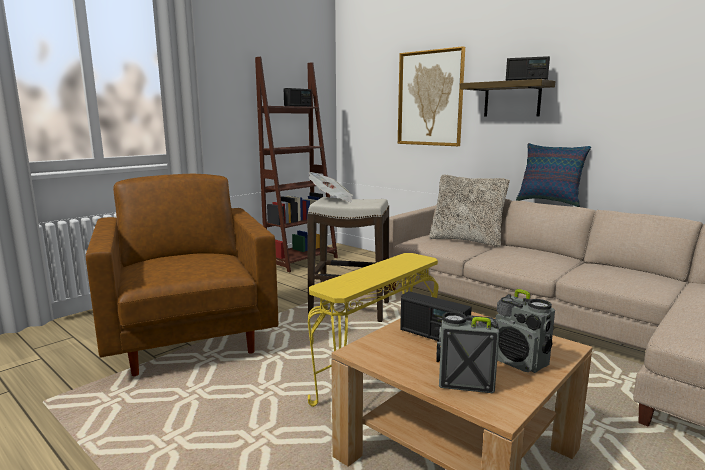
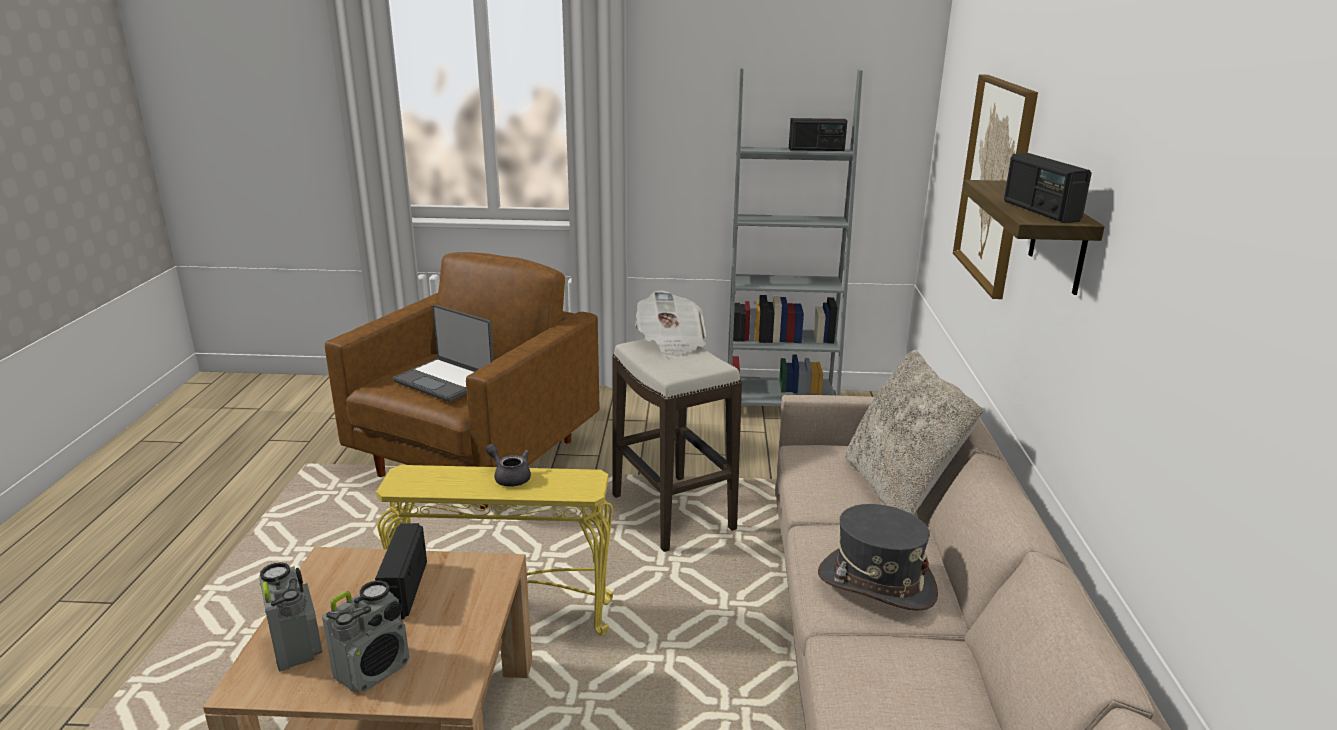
camera: 50 degrees right, 10 degrees up
brown bookcase [255,57,338,272] -> grey bookcase [728,68,863,406]
radio [495,289,555,373] -> radio turned 150 degrees counterclockwise [322,580,409,692]
blue pillow [516,143,591,207] -> none
none -> laptop [393,304,494,402]
none -> grey teapot [486,444,531,487]
none -> grey hat [818,504,938,611]

